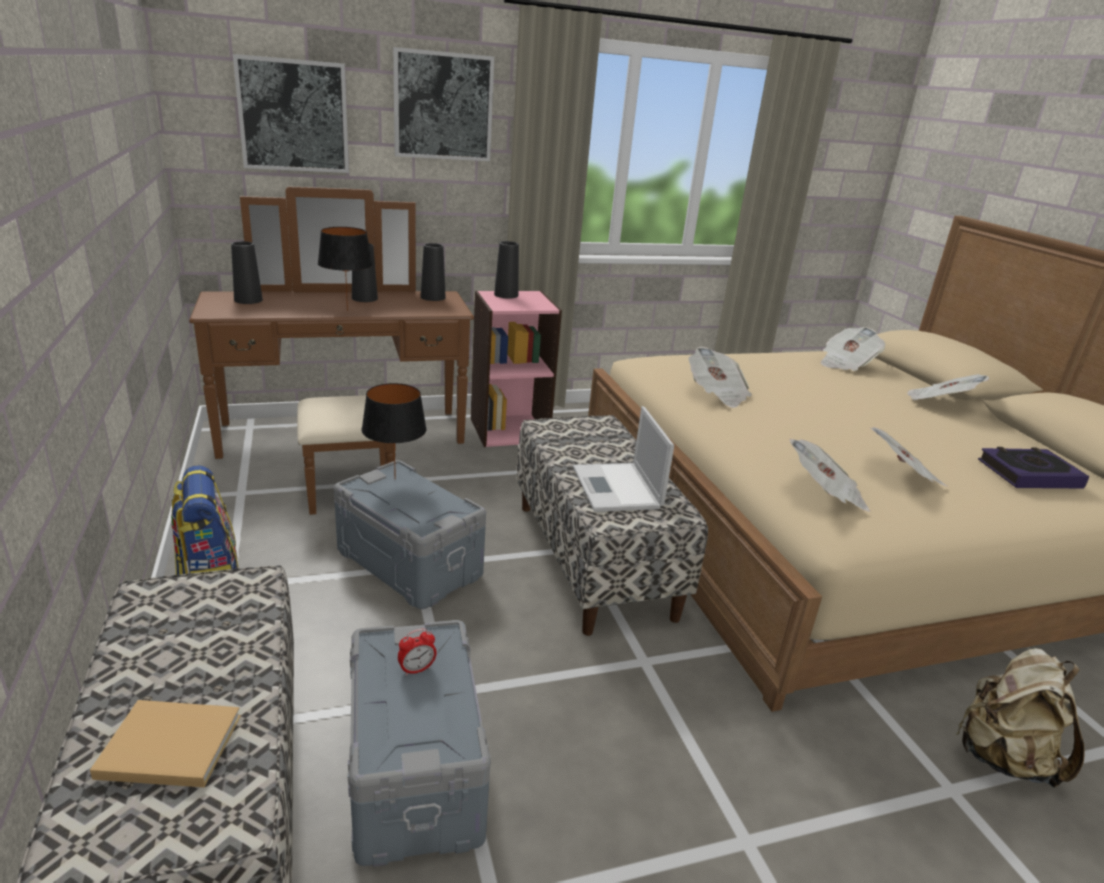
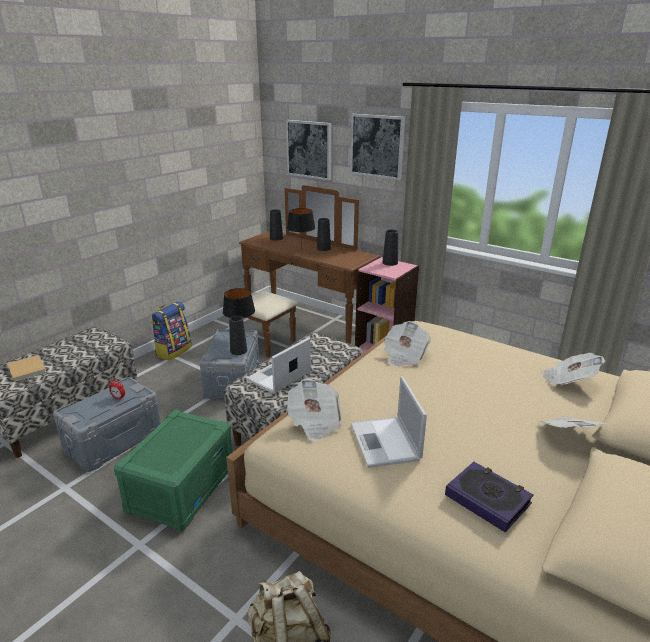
camera: 55 degrees right, 0 degrees up
black vase [421,243,445,301] -> black vase moved to [229,316,247,355]
newspaper [870,427,948,487] -> laptop [351,376,427,468]
none -> green storage box [113,410,232,531]

